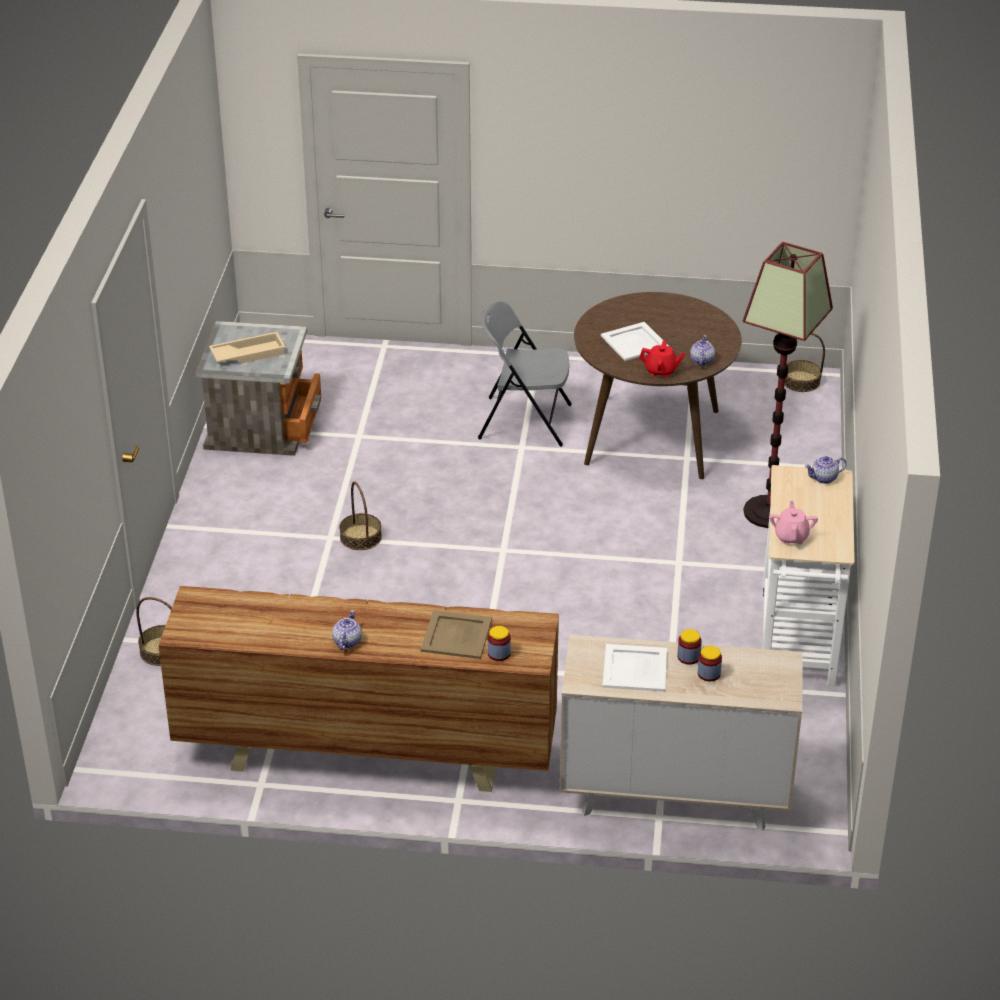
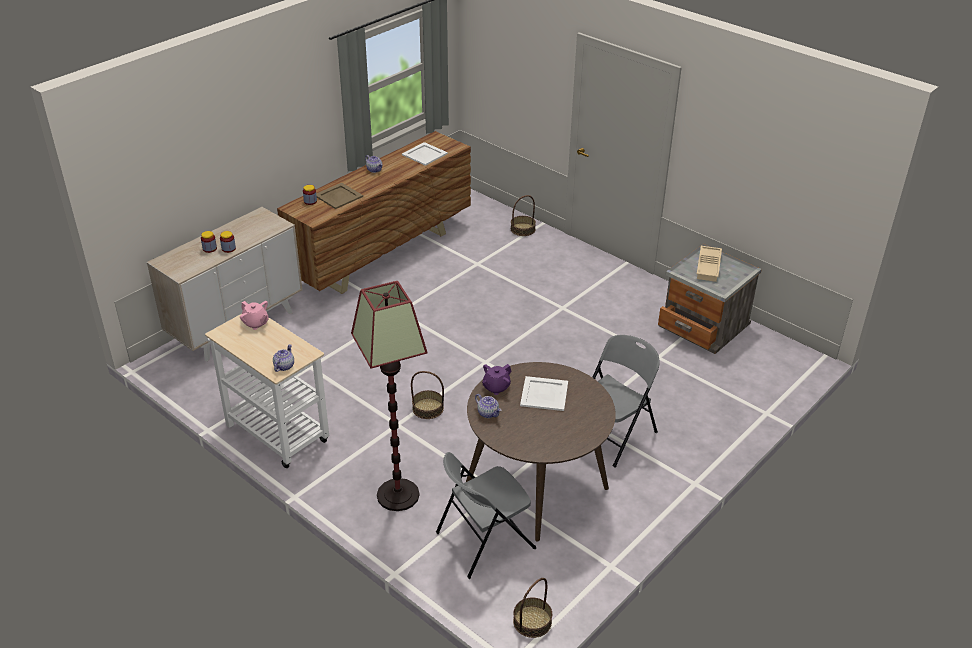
camera: 125 degrees right, 0 degrees up
basket [339,482,382,550] -> basket moved to [411,371,444,419]
white tray [602,644,667,692] -> white tray moved to [402,142,448,166]
red teapot [639,341,685,377] -> purple teapot [482,364,512,395]
none -> grey chair [436,452,536,579]

